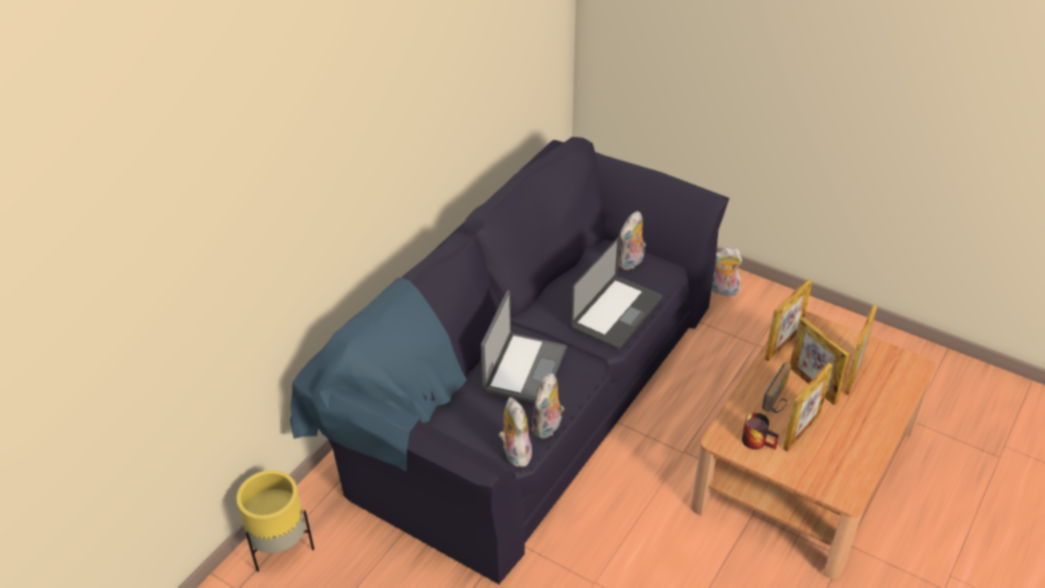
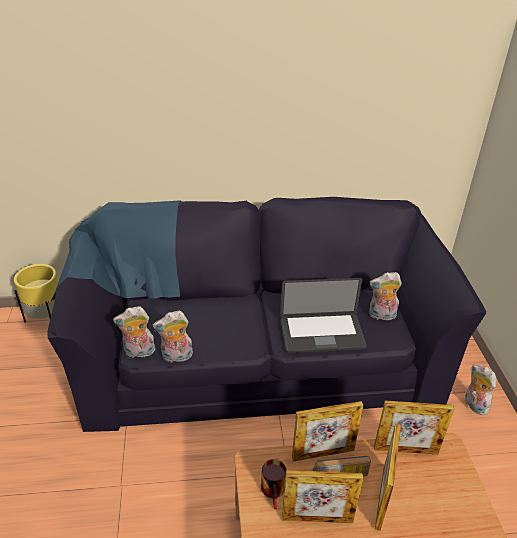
camera: 50 degrees right, 5 degrees down
laptop [481,290,567,403] -> none
plush toy [499,397,532,467] -> plush toy turned 135 degrees counterclockwise [113,306,155,359]
picture frame [843,305,878,395] -> picture frame moved to [292,401,363,462]

